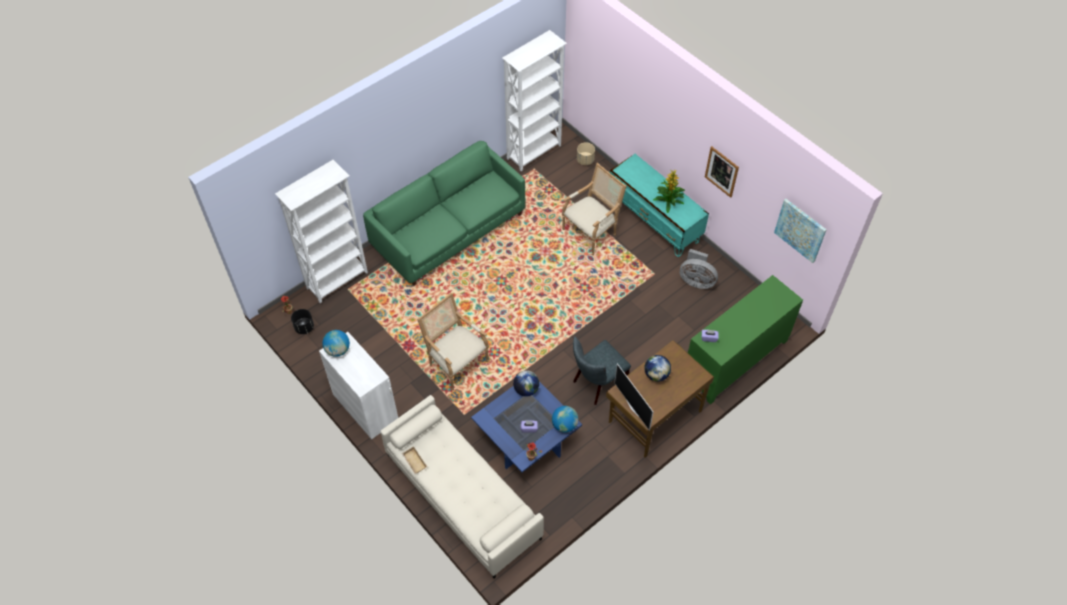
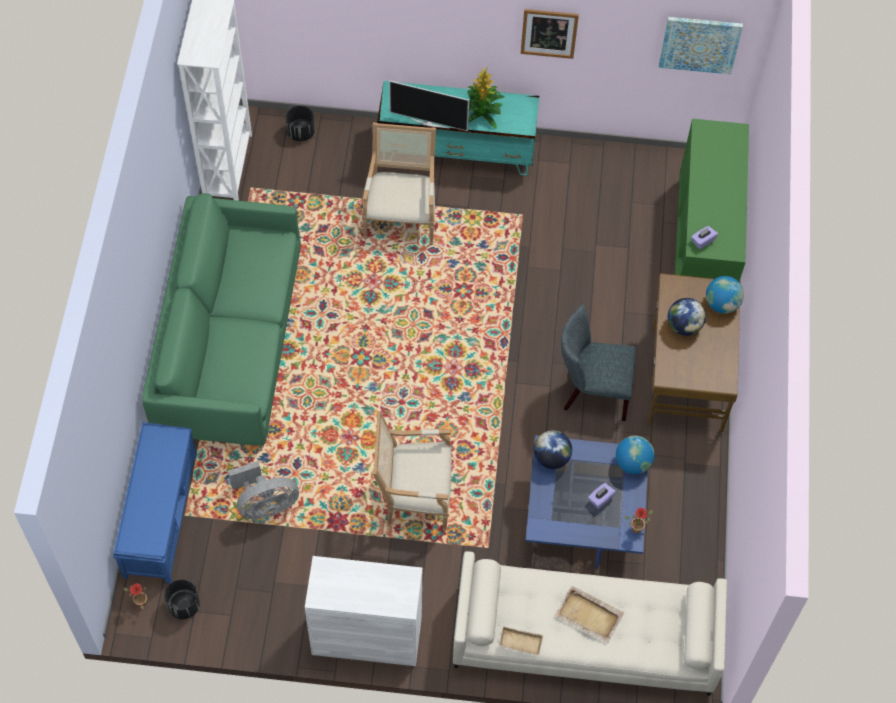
camera: 45 degrees left, 5 degrees up
white bookcase [275,160,368,303] -> blue bench [113,422,197,583]
globe [322,330,350,357] -> globe moved to [706,276,744,314]
grey chair [573,337,631,405] -> grey chair turned 90 degrees clockwise [561,305,636,421]
beige planter [577,142,595,165] -> black planter [286,106,315,141]
television [614,363,653,431] -> television moved to [389,80,469,131]
grey fan [680,249,718,289] -> grey fan moved to [228,461,299,519]
none -> beige tray [555,586,624,643]

